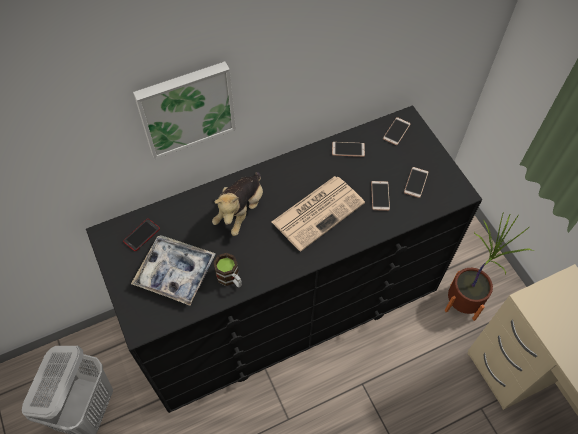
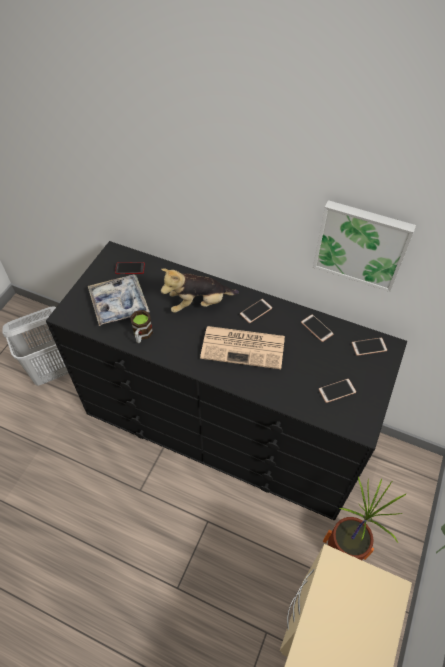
camera: 50 degrees right, 5 degrees down
picture [133,61,236,159] -> picture moved to [313,200,416,292]
phone [371,181,390,211] -> phone moved to [240,299,272,323]

